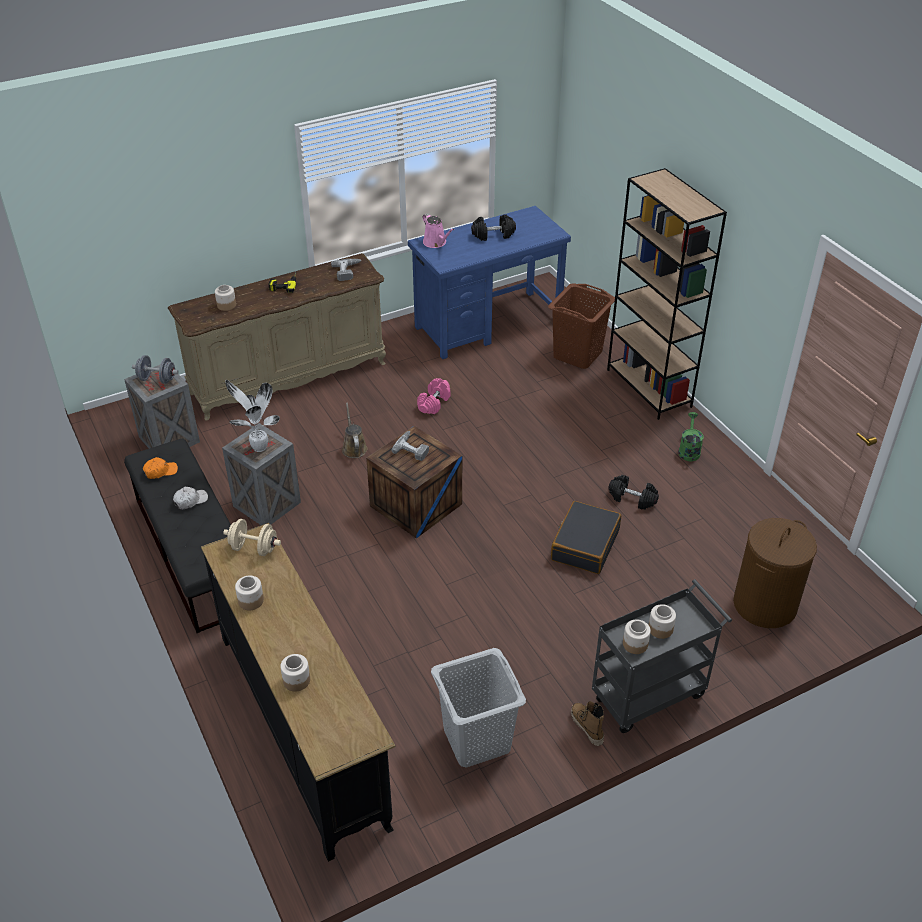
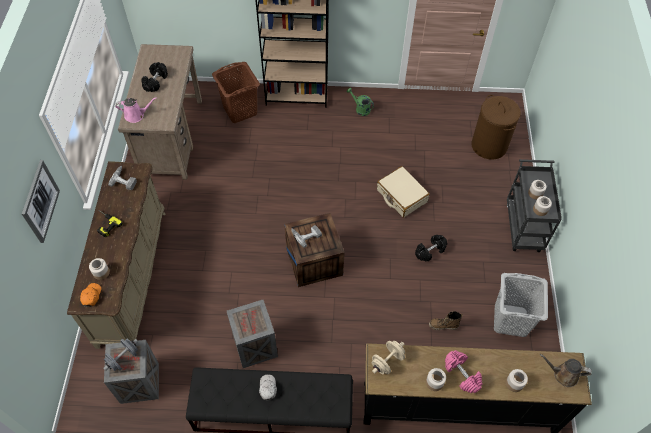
camera: 60 degrees left, 15 degrees up
orange cap [143,457,178,479] -> orange cap moved to [80,283,101,307]
potted plant [225,380,280,452] -> none
brown watering can [342,402,367,458] -> brown watering can moved to [540,354,592,387]
blue desk [408,206,571,359] -> brown desk [118,44,202,180]
pink dumbbell [417,378,450,414] -> pink dumbbell moved to [445,350,483,393]
black suitcase [551,501,621,574] -> beige suitcase [377,166,430,218]
boot [571,701,604,746] -> boot moved to [429,311,463,330]
black dumbbell [608,475,659,510] -> black dumbbell moved to [415,235,447,261]
none -> picture [22,160,60,243]

